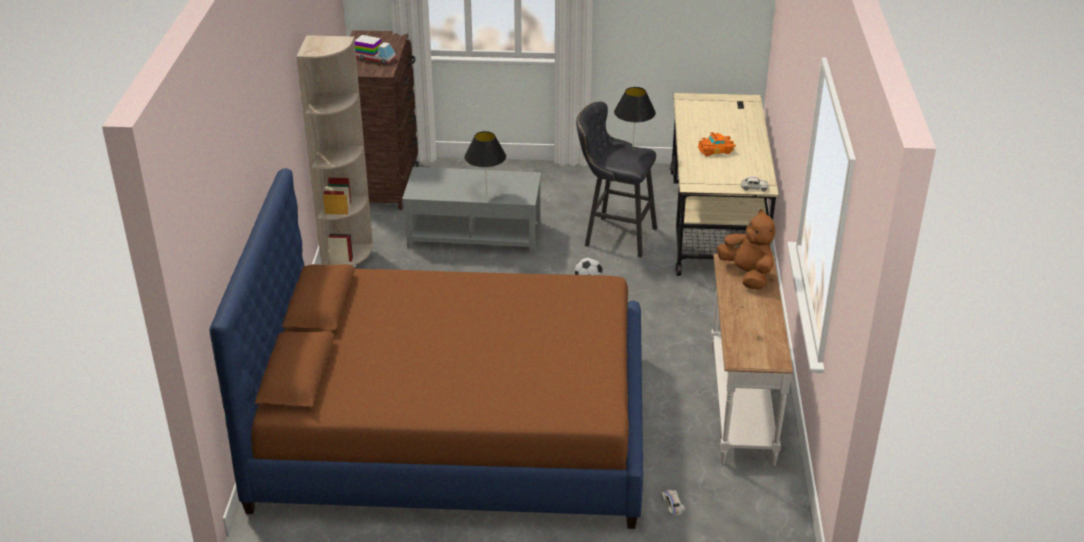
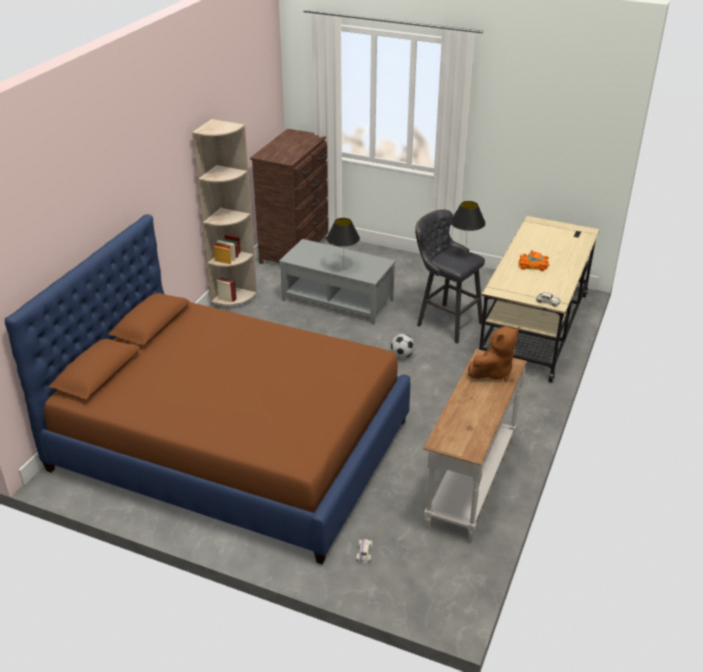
camera: 20 degrees right, 0 degrees up
toy truck [355,35,396,64] -> none
brown plush toy [717,209,775,289] -> brown plush toy turned 60 degrees clockwise [468,326,519,380]

